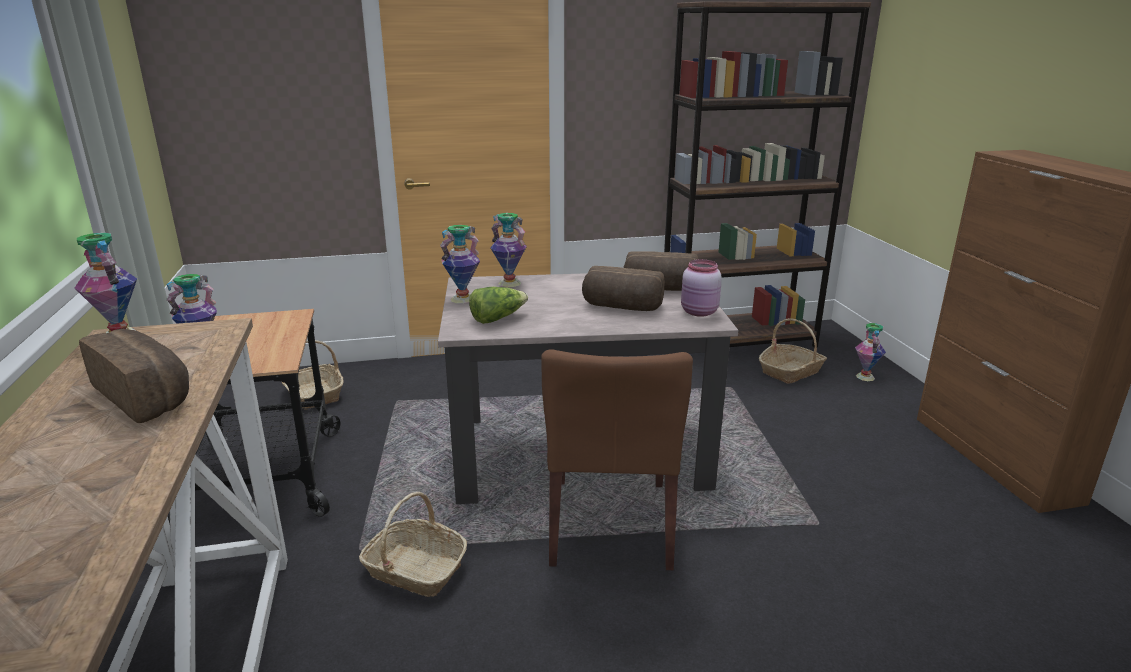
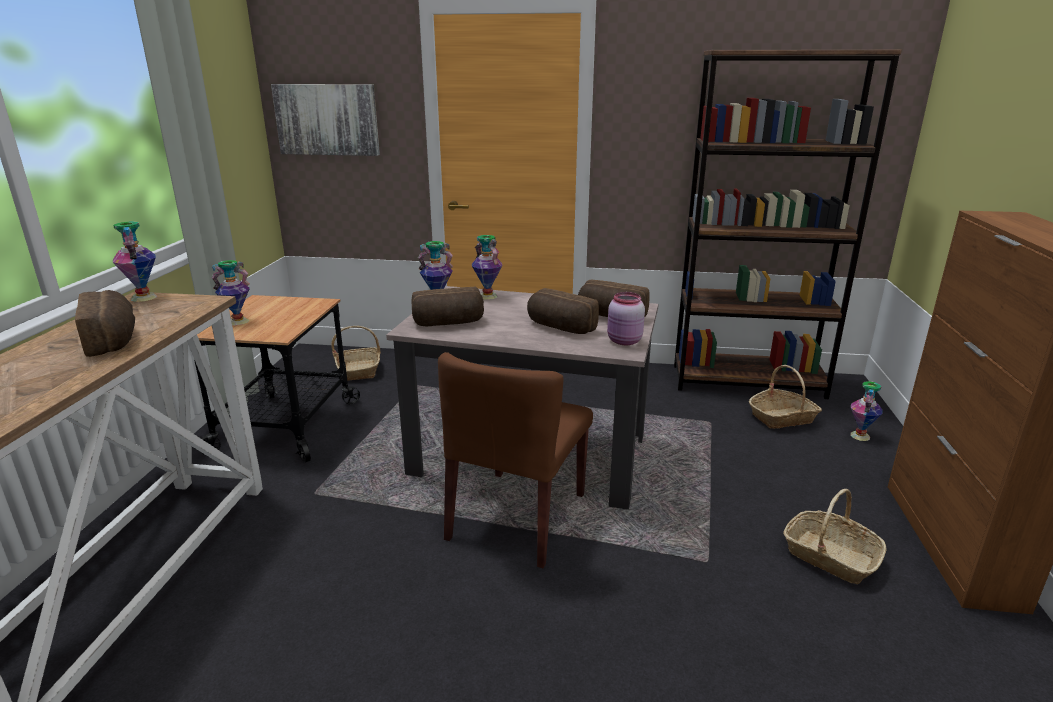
camera: 20 degrees right, 0 degrees up
basket [359,492,467,597] -> basket moved to [783,489,886,584]
lettuce [469,287,528,324] -> bread [412,287,484,326]
none -> picture [271,84,380,156]

